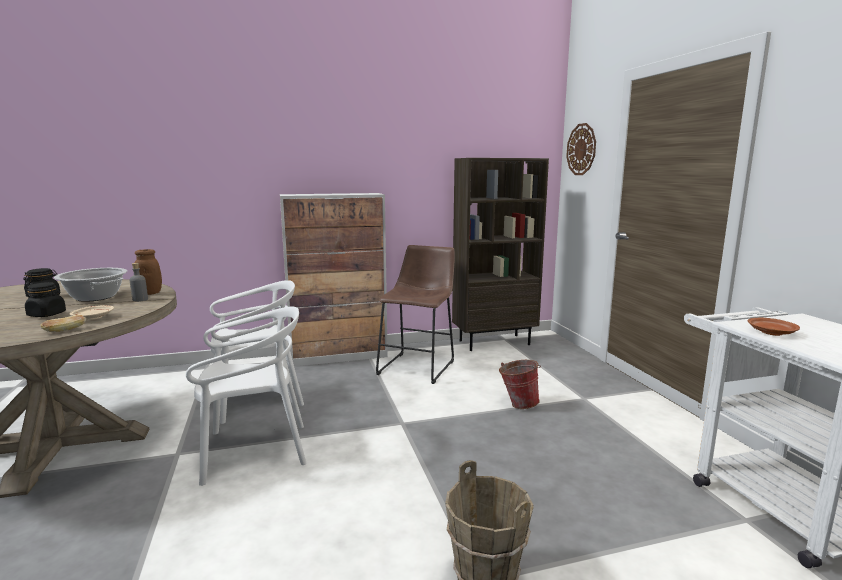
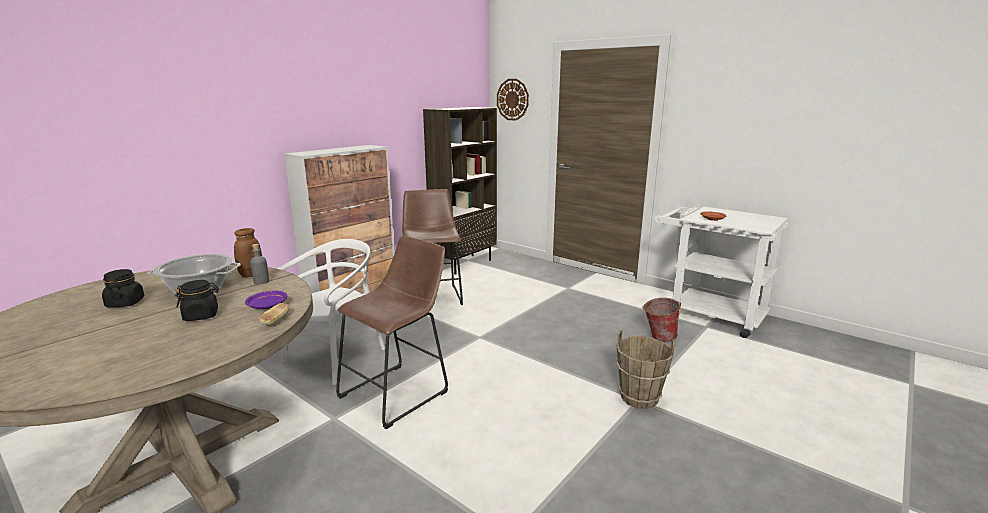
camera: 35 degrees left, 5 degrees up
beige plate [70,305,114,320] -> purple plate [245,291,287,309]
white chair [186,307,306,486] -> brown stool [336,236,448,429]
bucket [499,360,541,409] -> bucket moved to [642,298,681,342]

